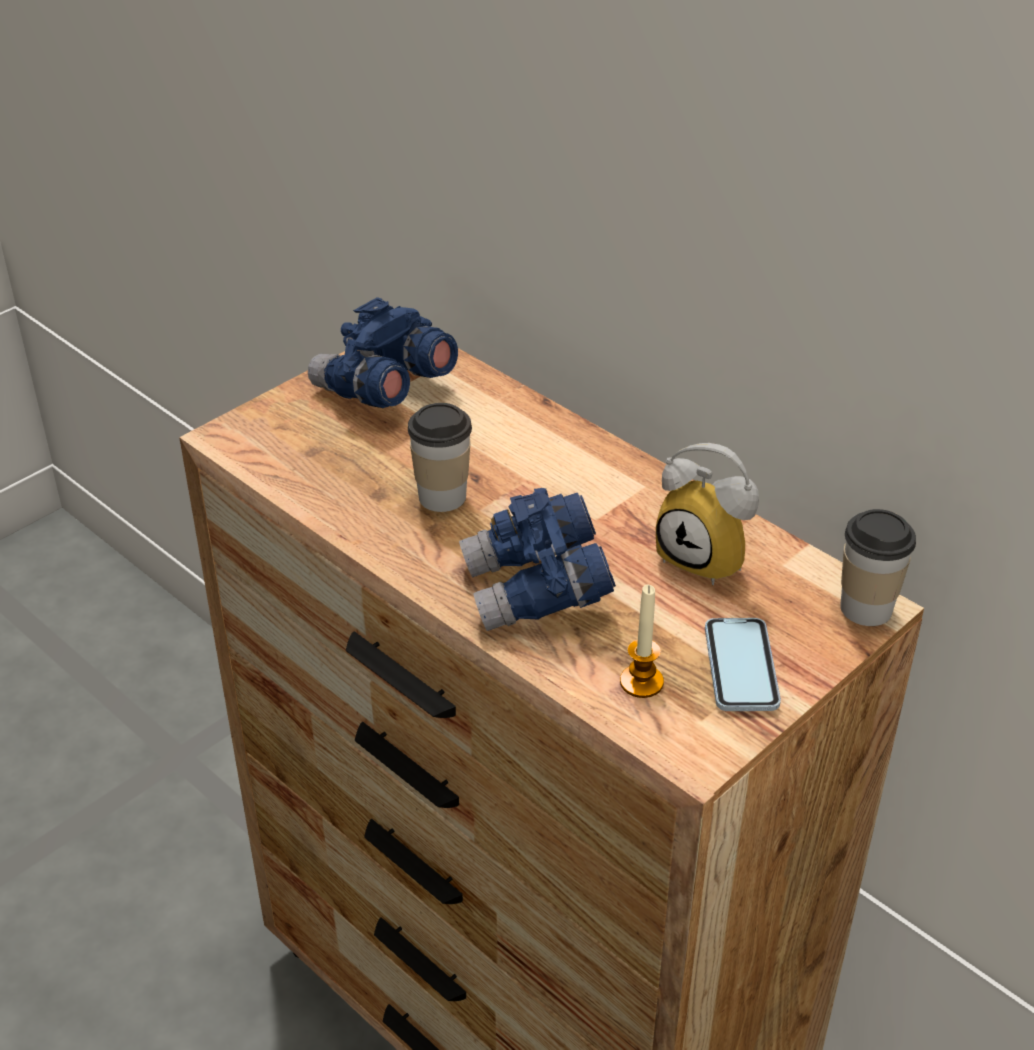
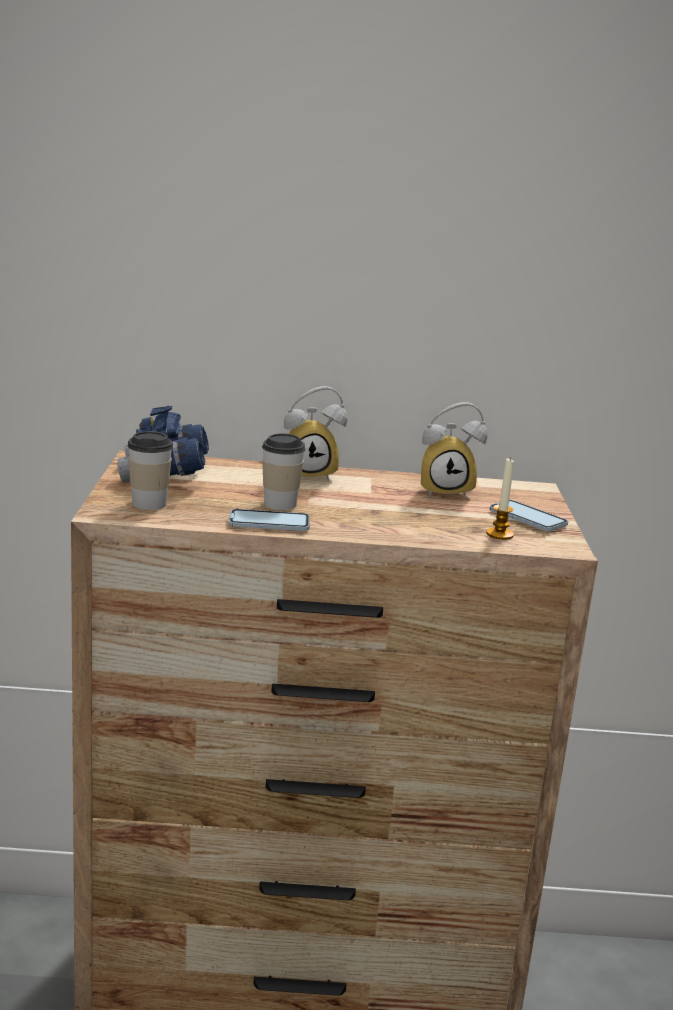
camera: 45 degrees left, 20 degrees down
blue binoculars [459,488,616,631] -> none
cup [840,509,916,626] -> cup moved to [128,432,173,510]
none -> phone [229,509,310,531]
none -> alarm clock [284,386,348,481]

